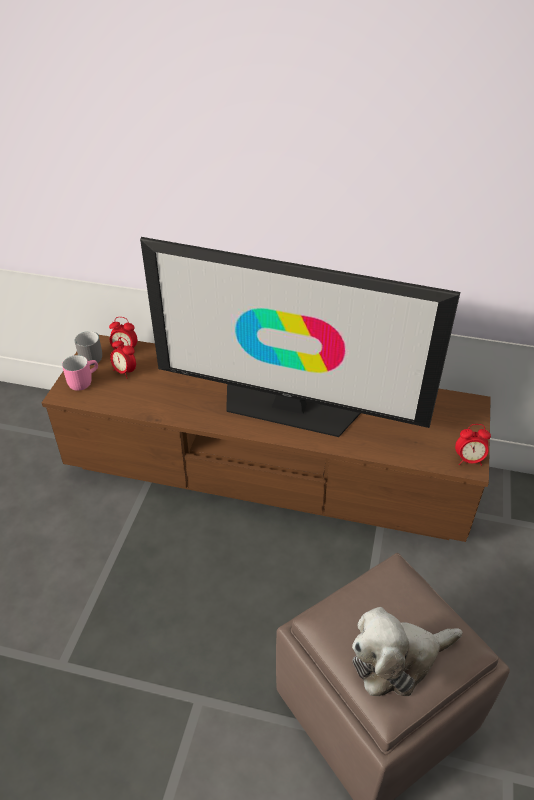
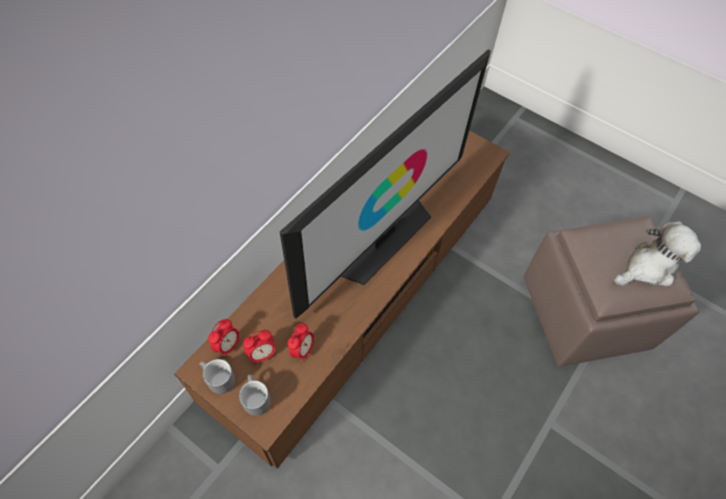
camera: 70 degrees left, 15 degrees up
pink mug [62,355,98,391] -> grey mug [239,374,271,416]
plush toy [352,607,462,696] -> plush toy turned 120 degrees counterclockwise [614,221,701,287]
alarm clock [455,424,491,466] -> alarm clock moved to [287,323,314,362]

